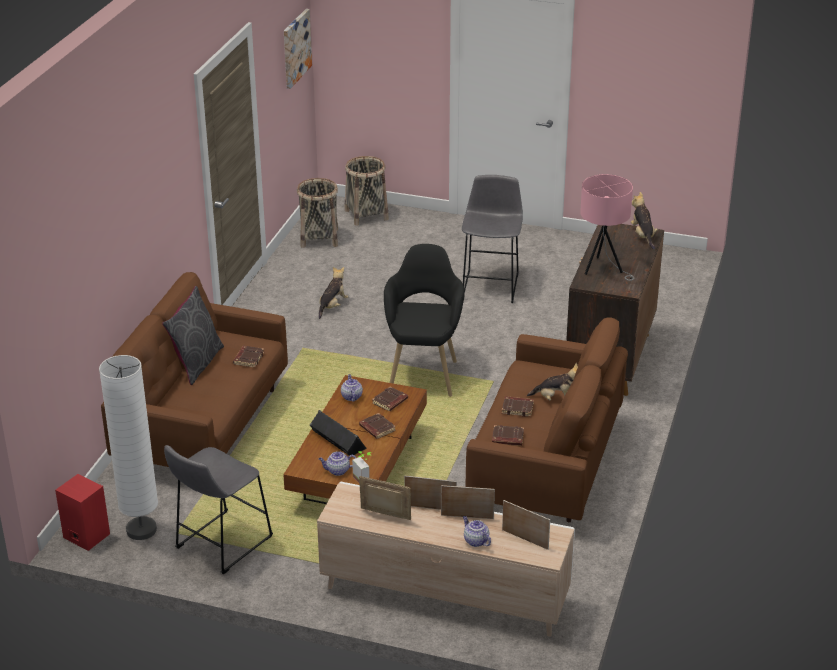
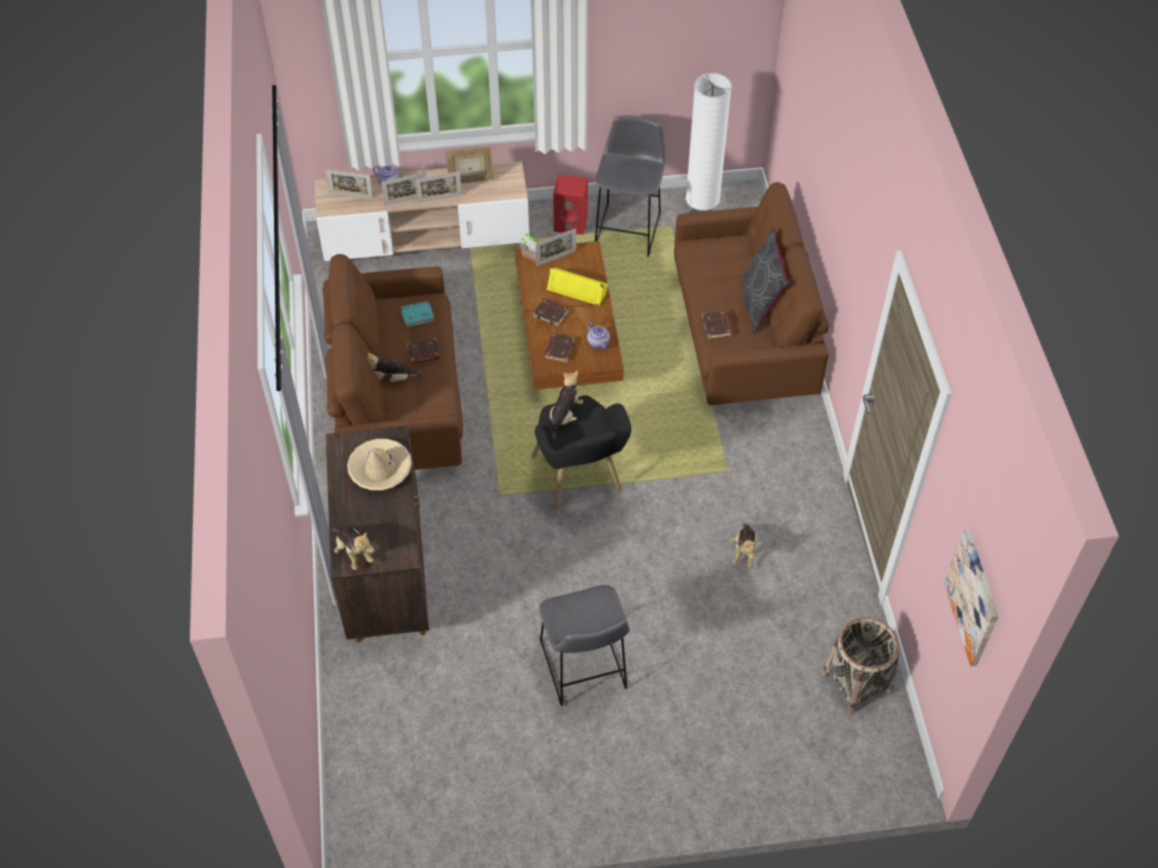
camera: 155 degrees right, 20 degrees up
red speaker [55,474,110,551] -> red speaker moved to [553,174,588,234]
black speaker [310,410,367,456] -> yellow speaker [547,268,608,306]
teapot [319,451,356,476] -> picture frame [535,228,576,267]
basket [345,156,389,226] -> none
brown book [492,425,524,446] -> turquoise book [400,301,435,327]
pink table lamp [580,174,634,281] -> beige hat [347,439,412,490]
none -> plush toy [550,370,583,441]

